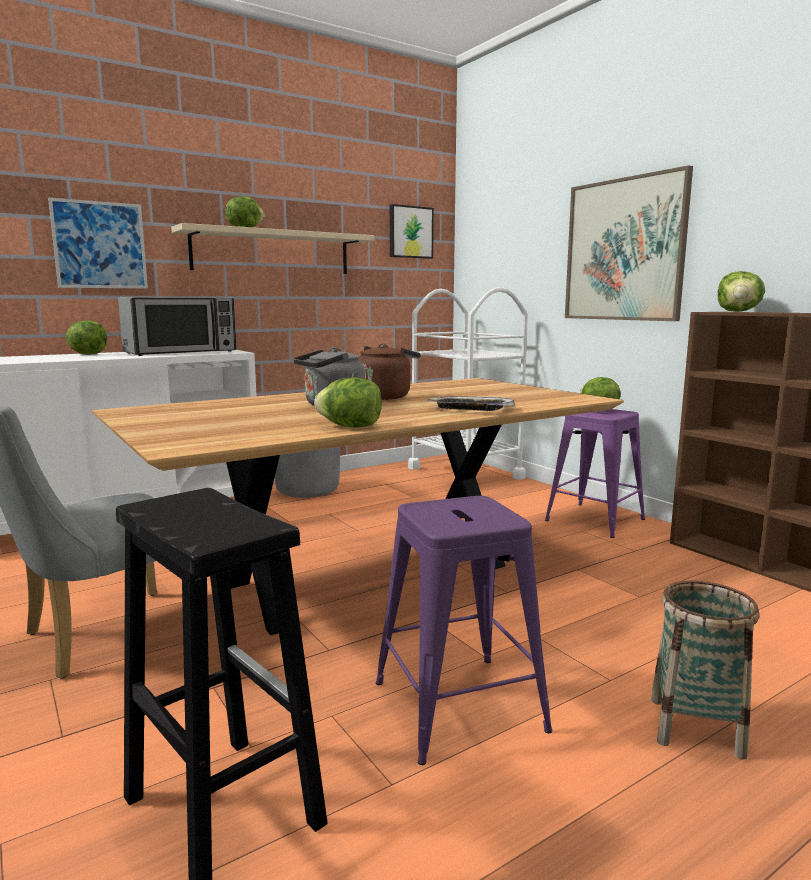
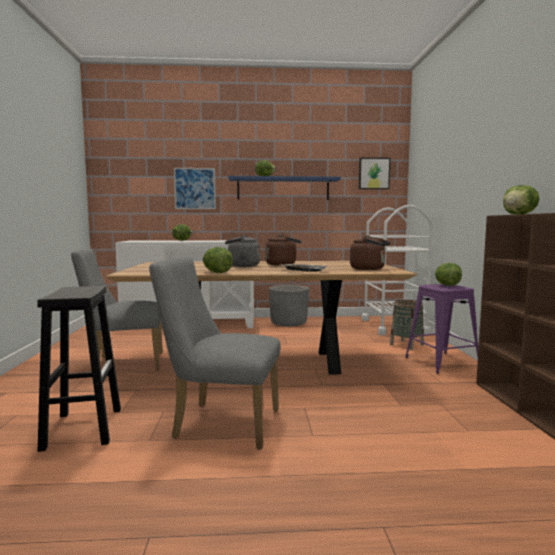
camera: 30 degrees right, 5 degrees down
microwave [118,297,236,356] -> none
beige shelf [171,223,374,274] -> blue shelf [228,176,341,200]
purple stool [376,496,552,765] -> grey chair [149,257,280,450]
picture [565,165,693,321] -> none
basket [651,581,760,760] -> basket moved to [390,300,424,350]
none -> brown kettle [350,235,390,270]

